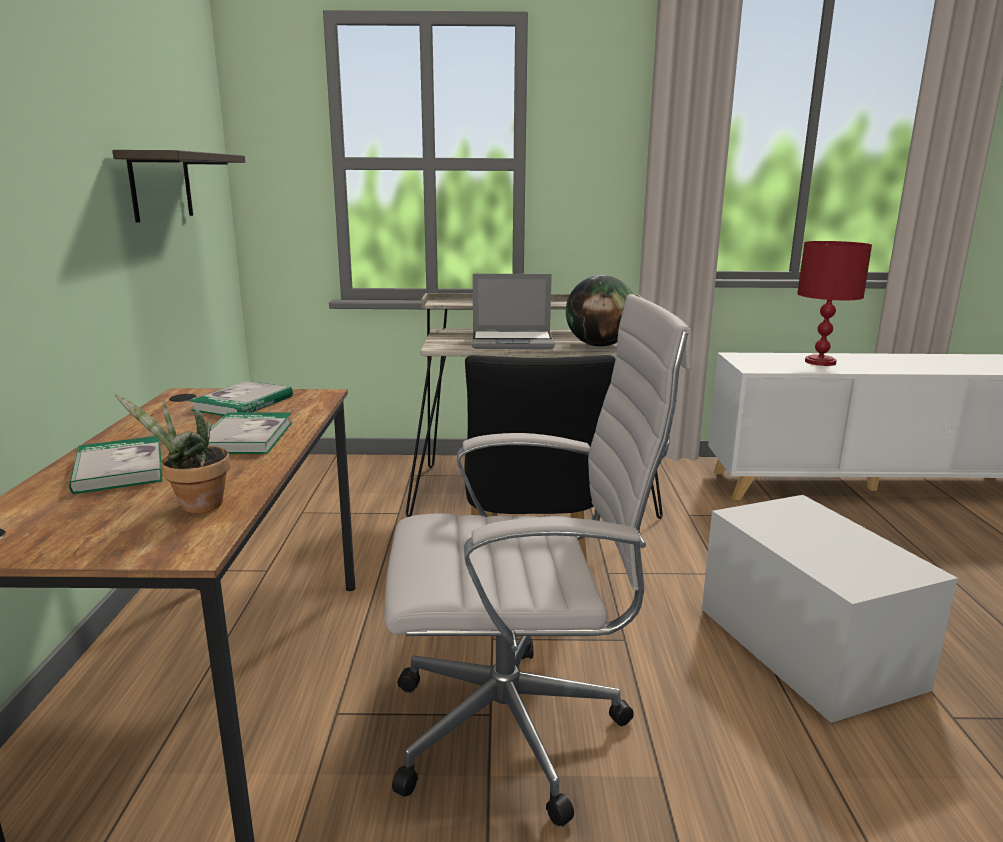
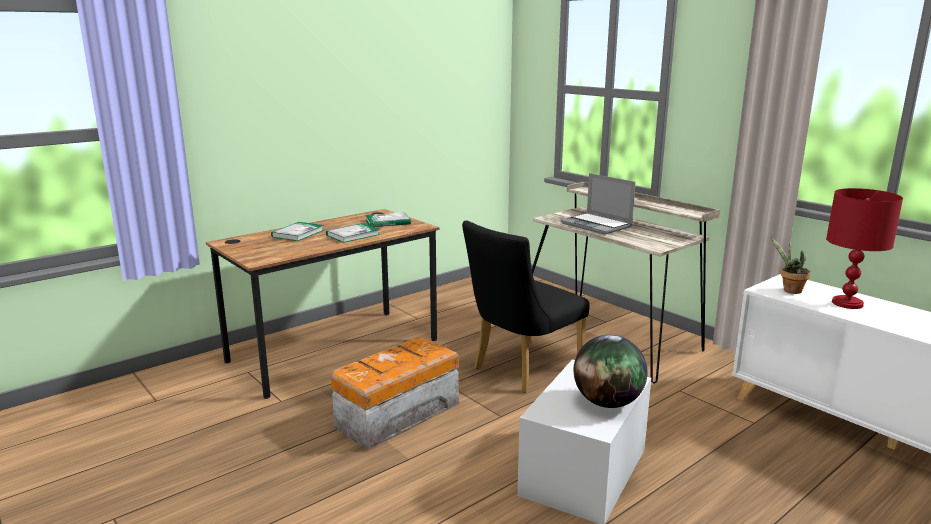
camera: 50 degrees right, 0 degrees up
shelf [112,150,245,223] -> none
potted plant [115,394,230,513] -> potted plant moved to [771,237,811,294]
white office chair [385,294,692,827] -> storage box [331,338,459,450]
globe [566,275,633,346] -> globe moved to [574,335,647,408]

